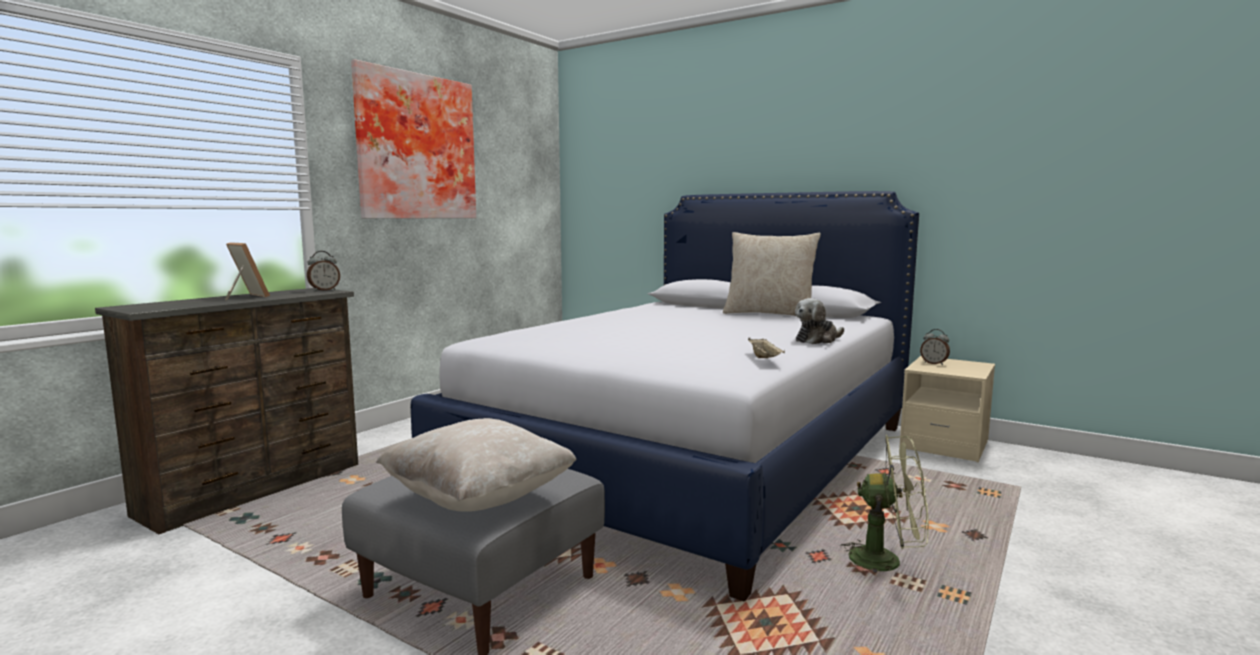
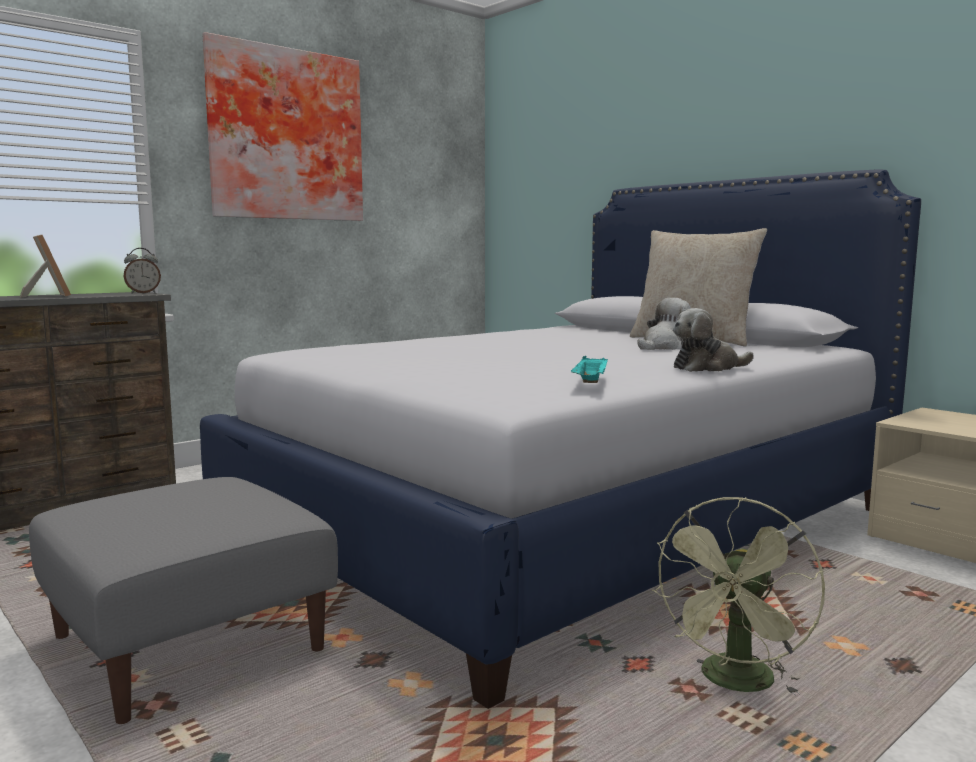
camera: 15 degrees right, 0 degrees up
beige pillow [376,418,576,512] -> none
beige tray [748,337,785,358] -> turquoise tray [571,356,608,383]
green fan [840,434,929,573] -> green fan turned 90 degrees clockwise [652,497,825,695]
alarm clock [920,329,950,365] -> none
none -> plush toy [638,298,691,350]

